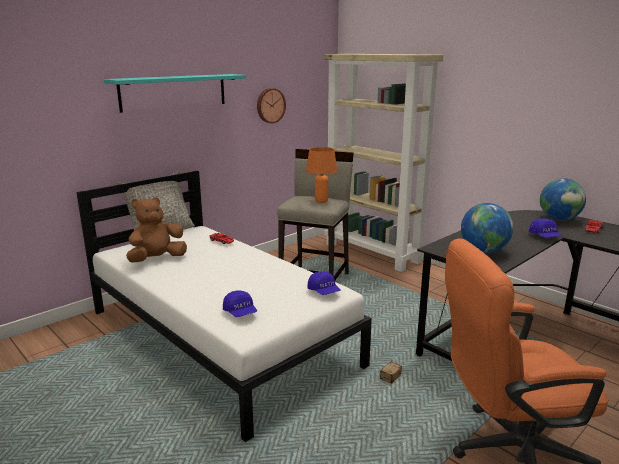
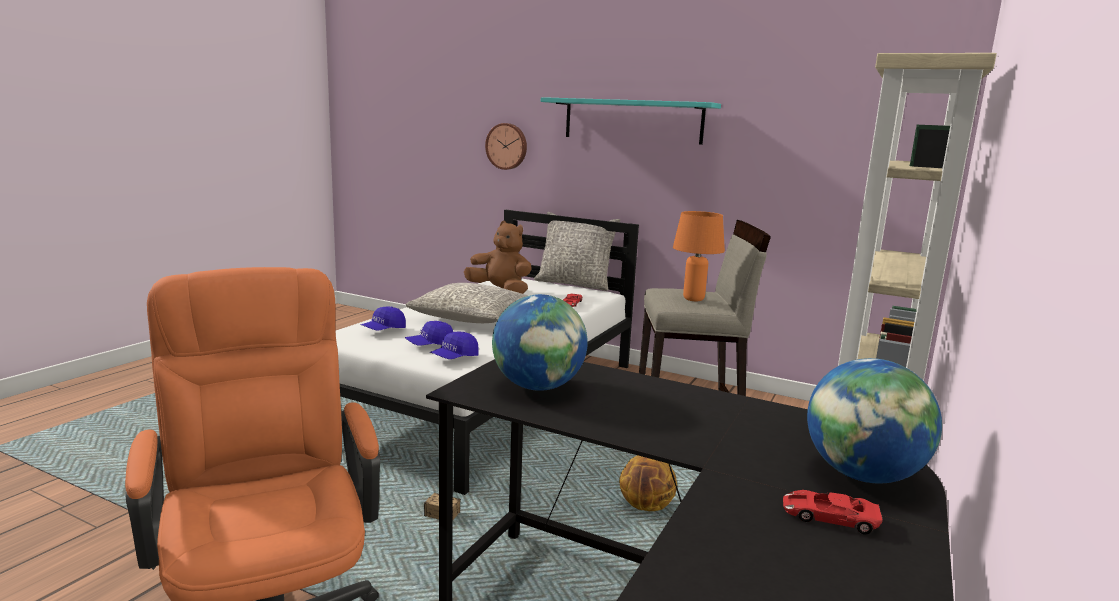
camera: 70 degrees right, 5 degrees down
wall clock [257,88,286,123] -> wall clock moved to [485,123,527,170]
blue cap [529,218,563,238] -> blue cap moved to [405,321,453,346]
none -> grey pillow [406,283,529,323]
none -> basketball [619,455,677,511]

